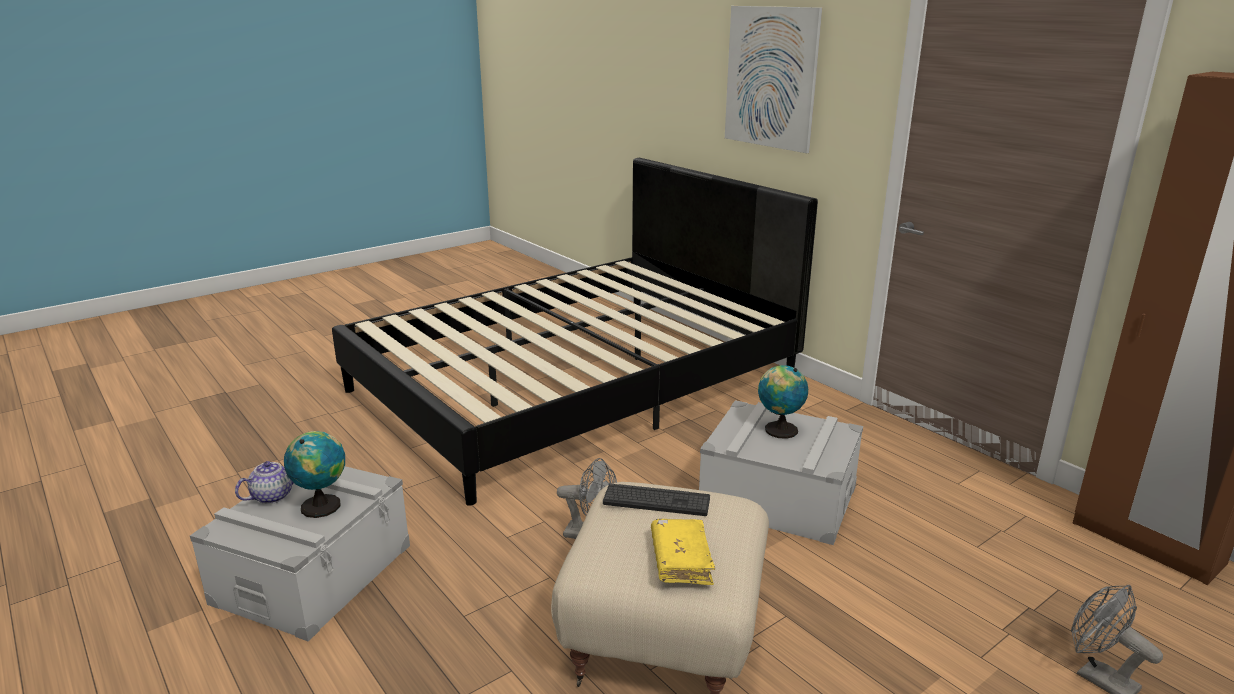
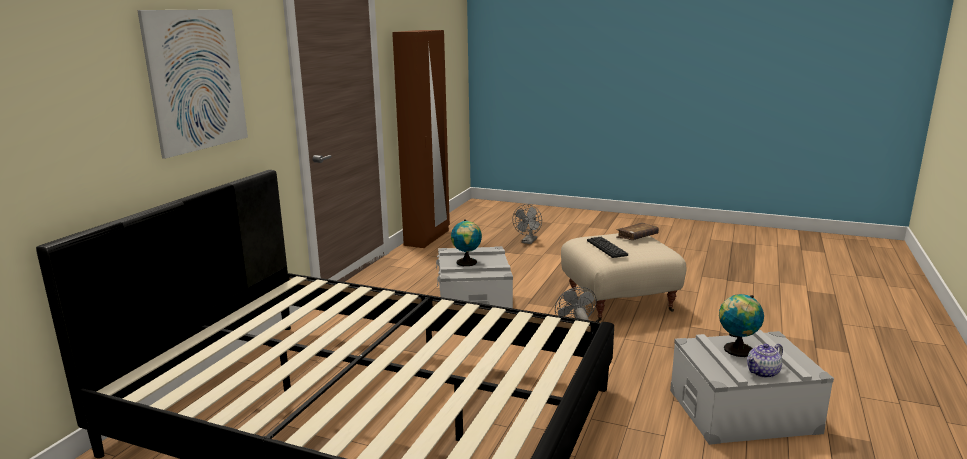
camera: 120 degrees left, 5 degrees down
teapot [235,461,294,504] -> teapot turned 45 degrees counterclockwise [747,343,783,378]
yellow book [651,519,715,585] -> brown book [616,222,659,240]

